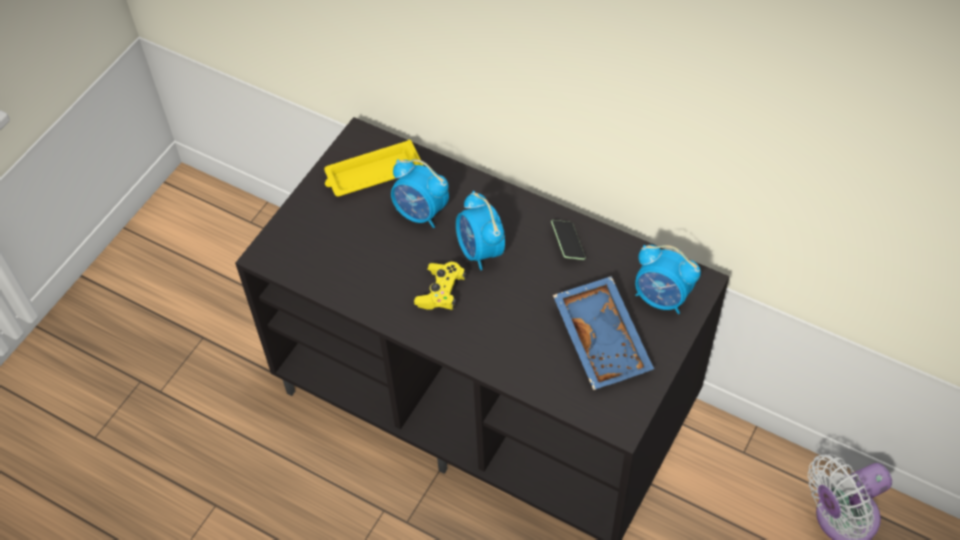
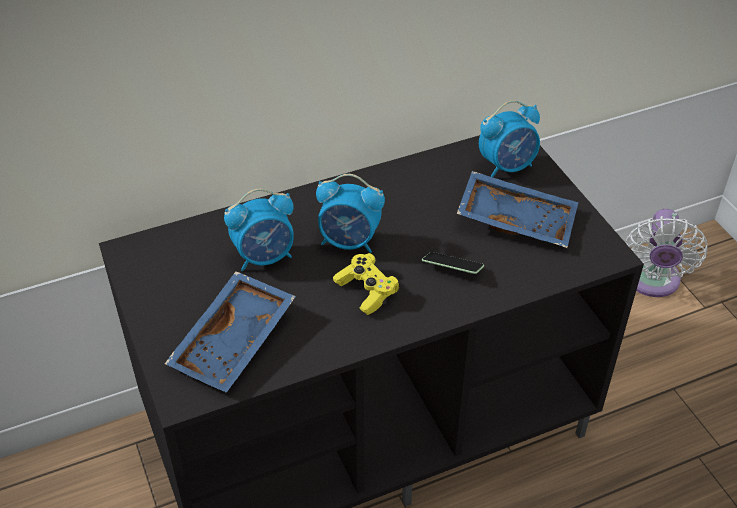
camera: 55 degrees left, 10 degrees down
yellow tray [324,140,423,197] -> none
phone [551,220,586,260] -> phone moved to [422,252,484,274]
none -> blue tray [165,271,296,393]

